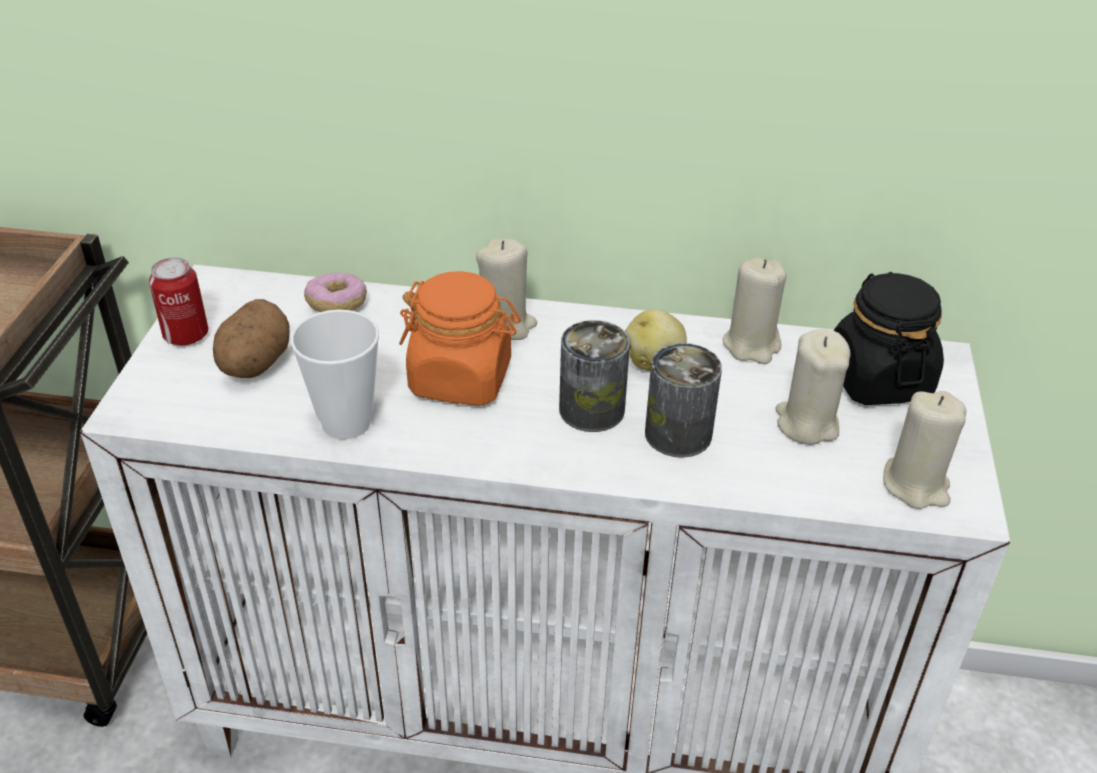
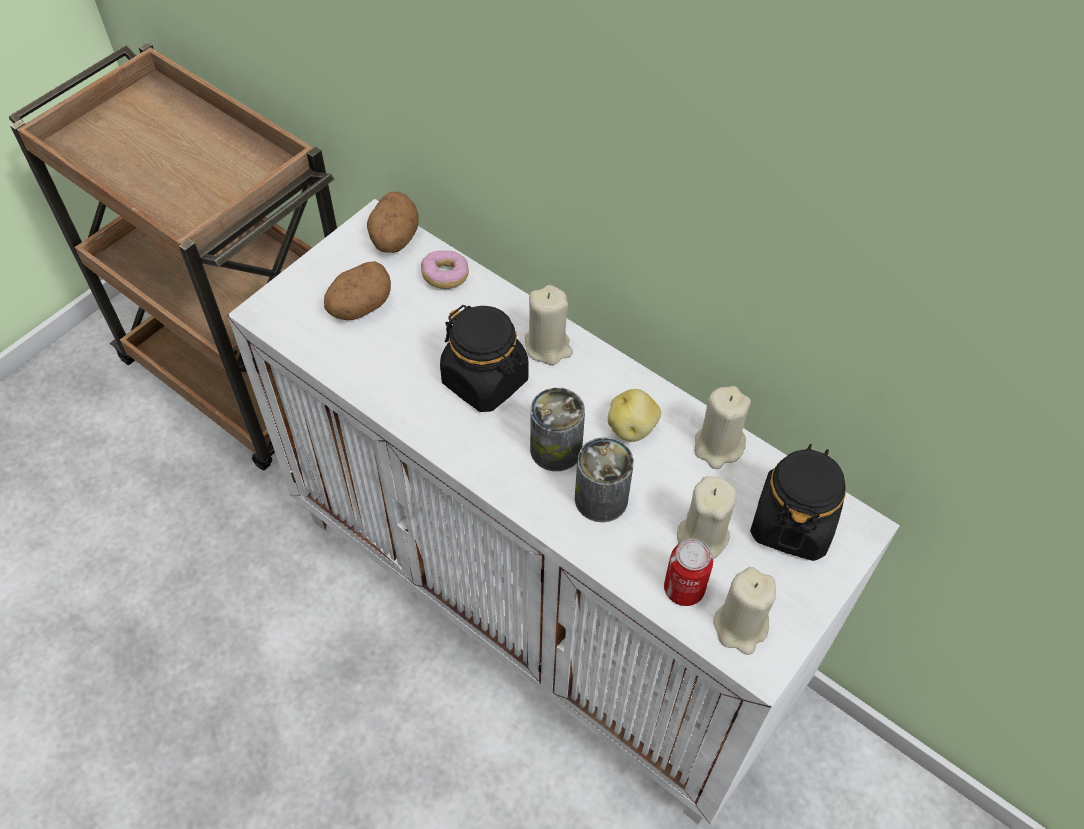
camera: 30 degrees right, 15 degrees up
can [149,257,208,345] -> can moved to [664,539,713,606]
cup [291,309,379,439] -> none
orange jar [399,271,521,406] -> black jar [440,305,528,412]
none -> potato [367,192,419,253]

